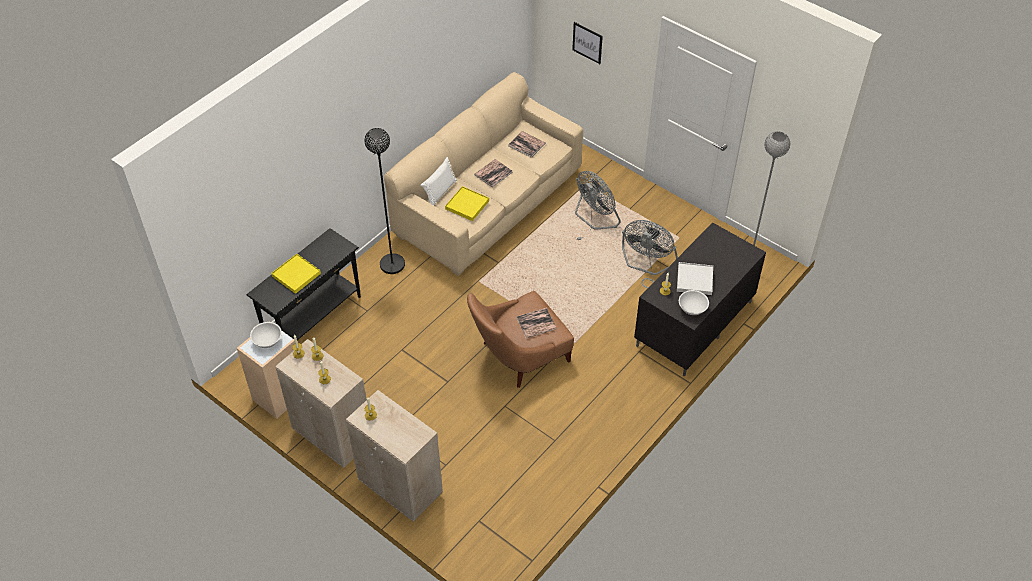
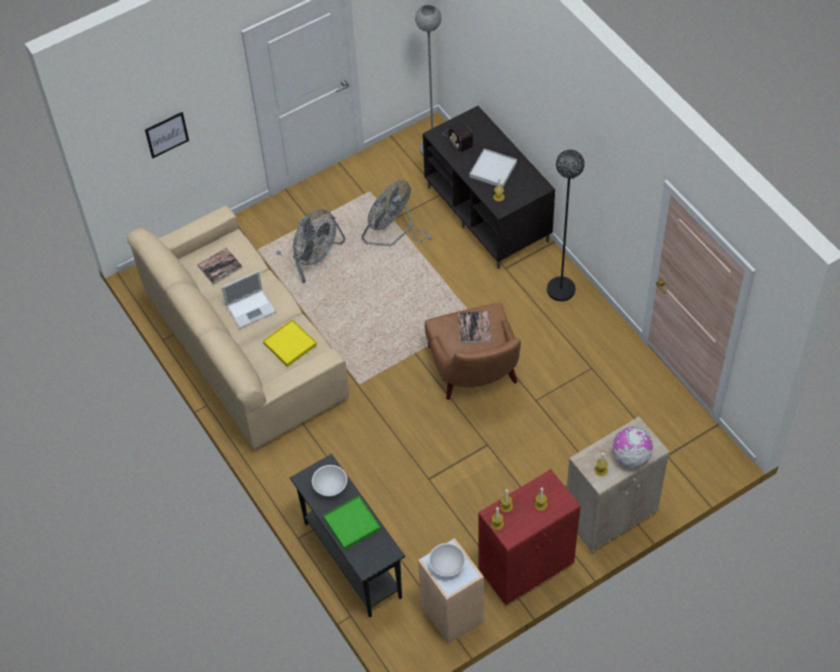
camera: 70 degrees left, 5 degrees up
yellow tray [271,254,321,294] -> green tray [323,496,381,550]
beige cabinet [275,339,367,468] -> red cabinet [478,469,581,605]
black floor lamp [365,128,405,274] -> black floor lamp moved to [547,150,584,301]
white pillow [421,157,457,206] -> none
book [474,159,513,188] -> laptop [222,271,276,329]
grey fan [575,171,621,240] -> grey fan turned 150 degrees clockwise [276,209,345,283]
white bowl [679,290,709,315] -> white bowl moved to [312,465,347,497]
none -> radio [443,121,473,153]
none -> globe [612,427,653,467]

